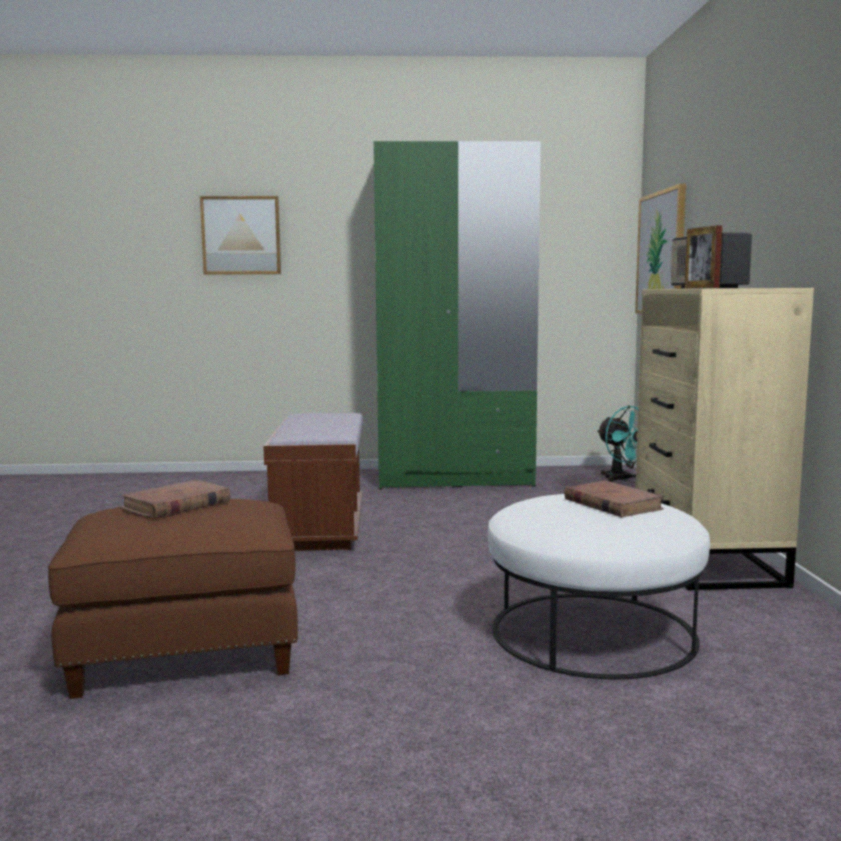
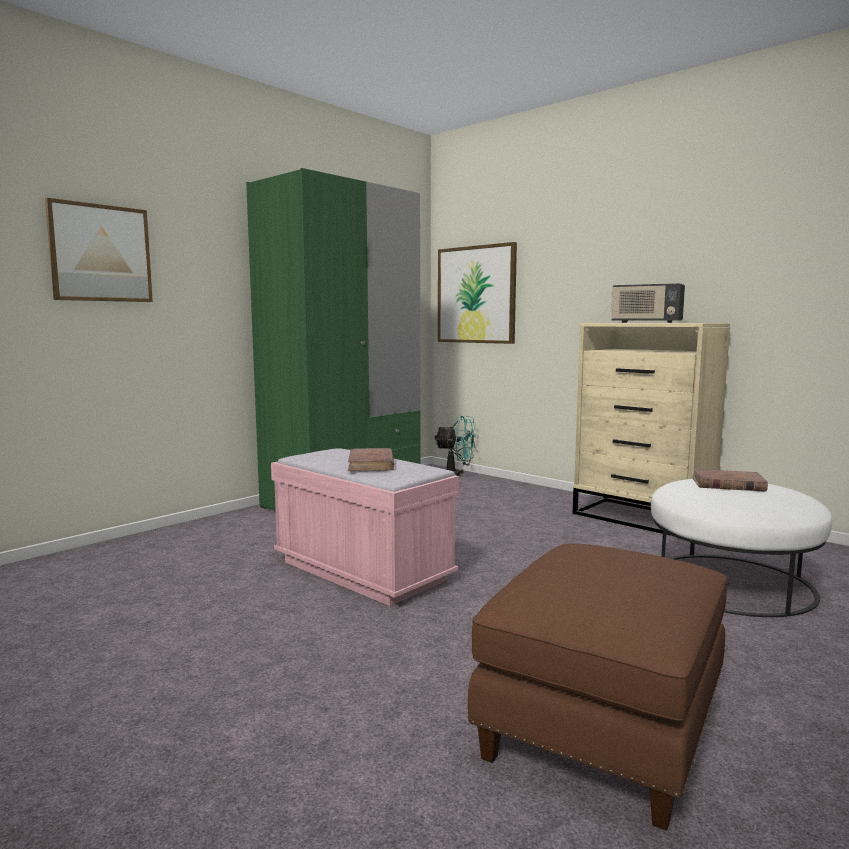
camera: 45 degrees left, 0 degrees up
brown book [120,480,231,519] -> brown book moved to [348,448,394,471]
brown bench [263,413,363,551] -> pink bench [271,448,459,606]
picture frame [685,225,722,288] -> none

